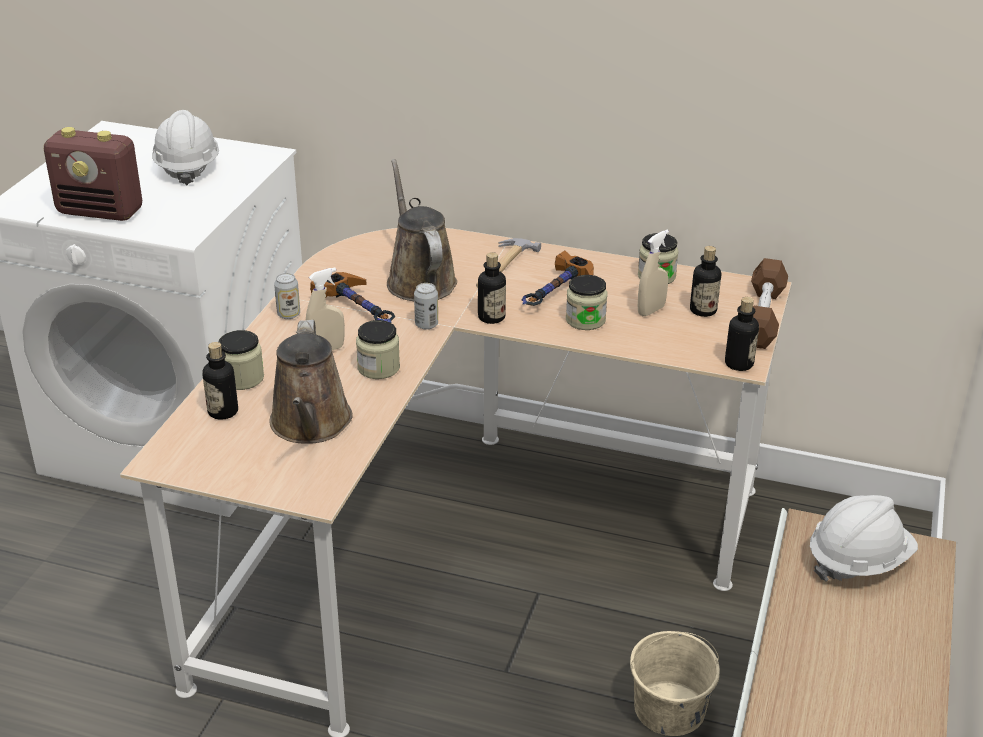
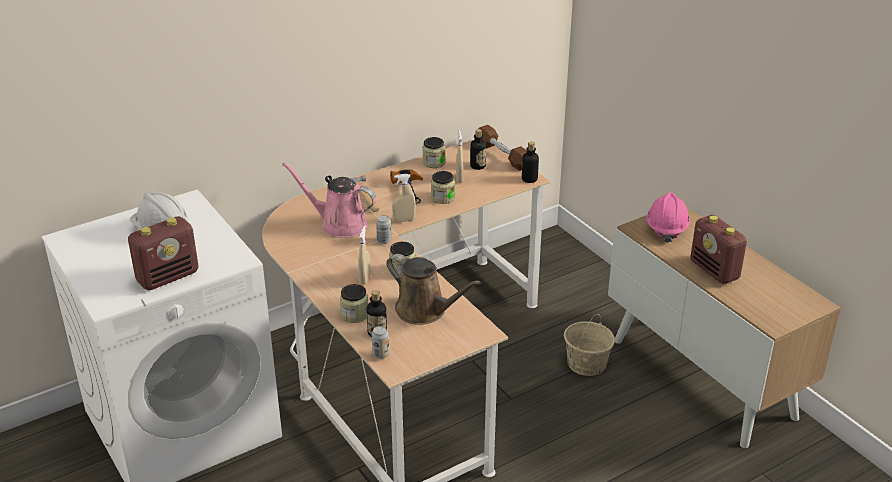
camera: 50 degrees left, 0 degrees up
can [274,273,300,319] -> can moved to [372,326,389,359]
hammer [310,272,395,323] -> none
brown watering can [387,159,457,301] -> pink watering can [282,162,376,238]
bottle [478,252,506,324] -> beige spray bottle [392,174,416,223]
white hard hat [810,495,918,582] -> pink hard hat [646,192,690,243]
none -> radio [690,215,748,284]

